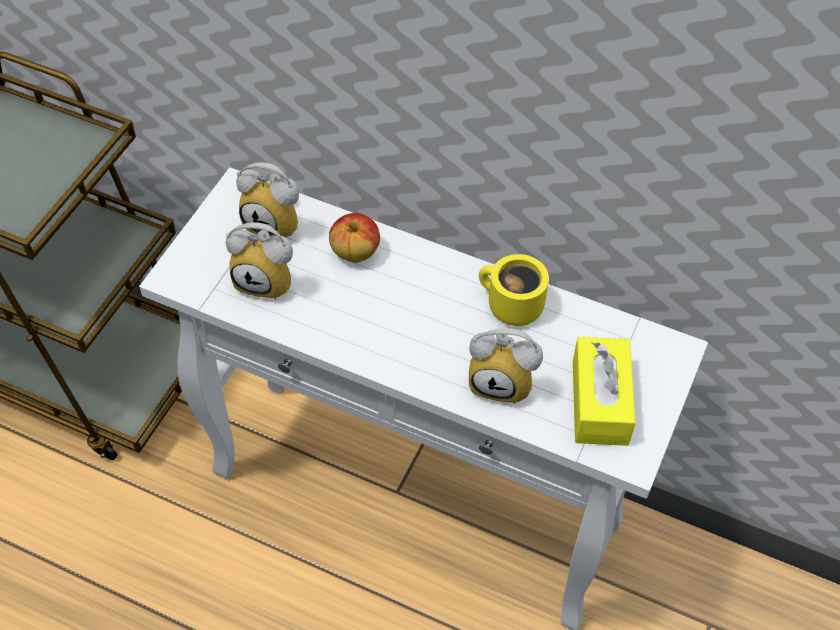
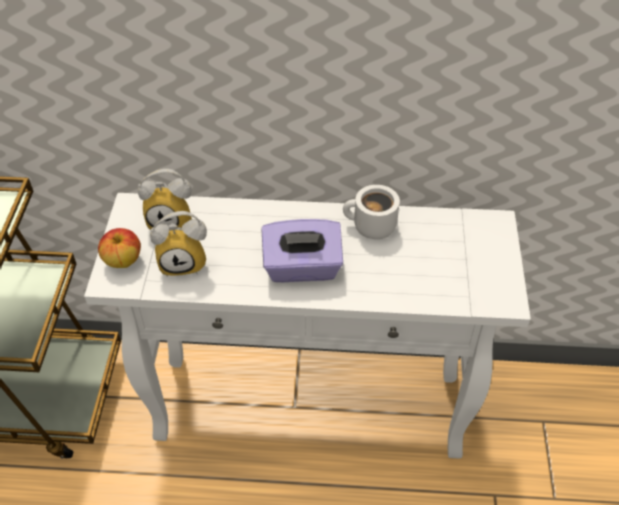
camera: 20 degrees left, 5 degrees down
apple [329,213,380,263] -> apple moved to [98,228,141,268]
alarm clock [469,328,543,404] -> none
yellow mug [479,254,549,326] -> white mug [343,185,400,239]
yellow tissue box [573,337,636,446] -> none
none -> purple tissue box [262,219,343,282]

